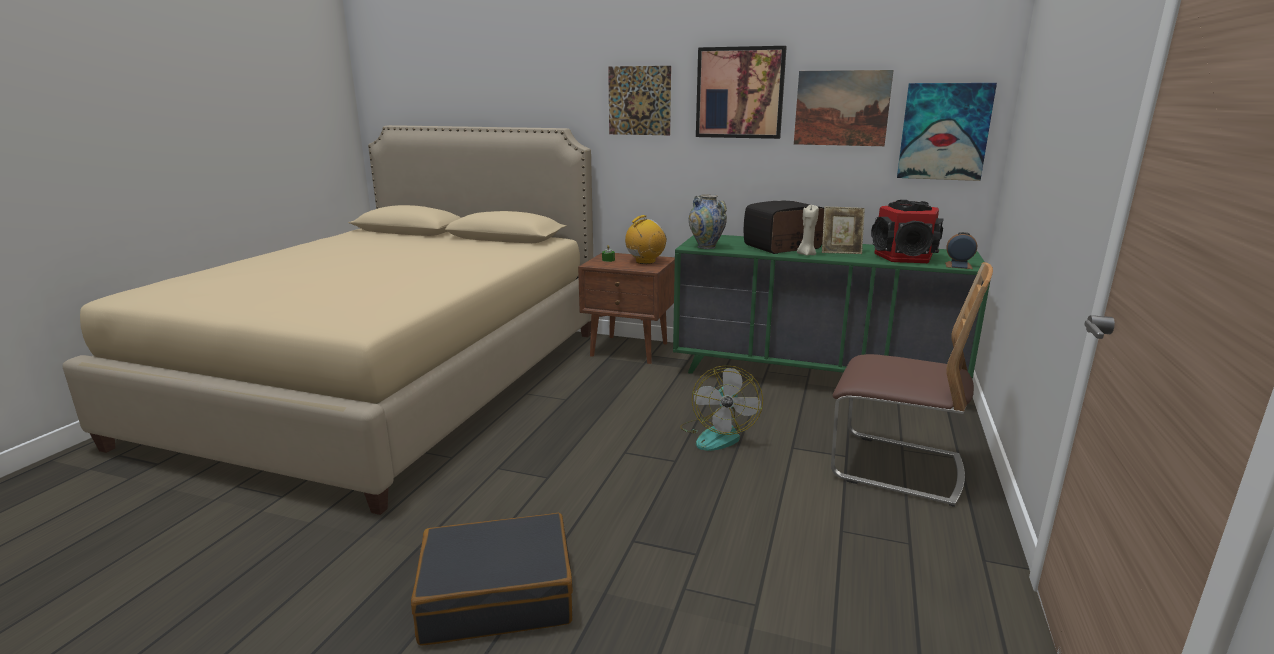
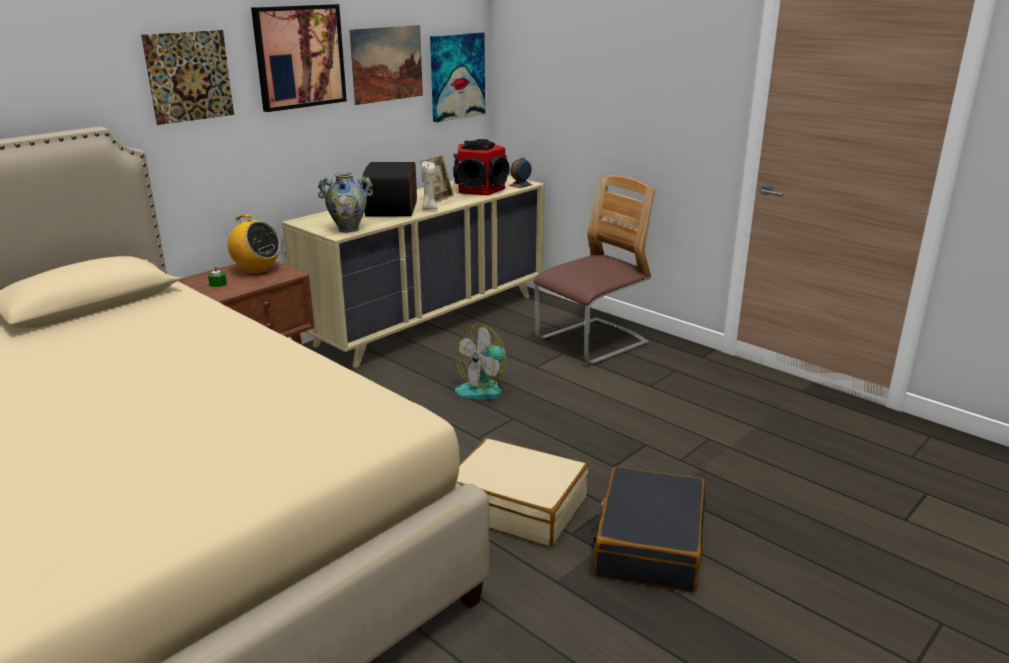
camera: 65 degrees left, 5 degrees up
radio [625,215,667,264] -> radio turned 135 degrees clockwise [222,214,280,275]
green dresser [673,235,990,379] -> beige dresser [282,176,545,368]
fan [680,365,763,451] -> fan turned 105 degrees clockwise [455,324,518,399]
none -> beige suitcase [457,438,589,547]

